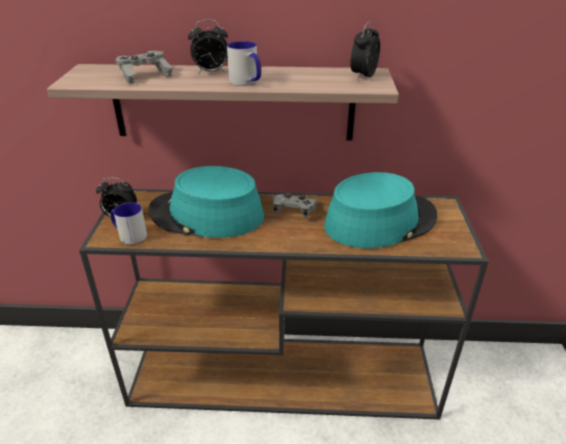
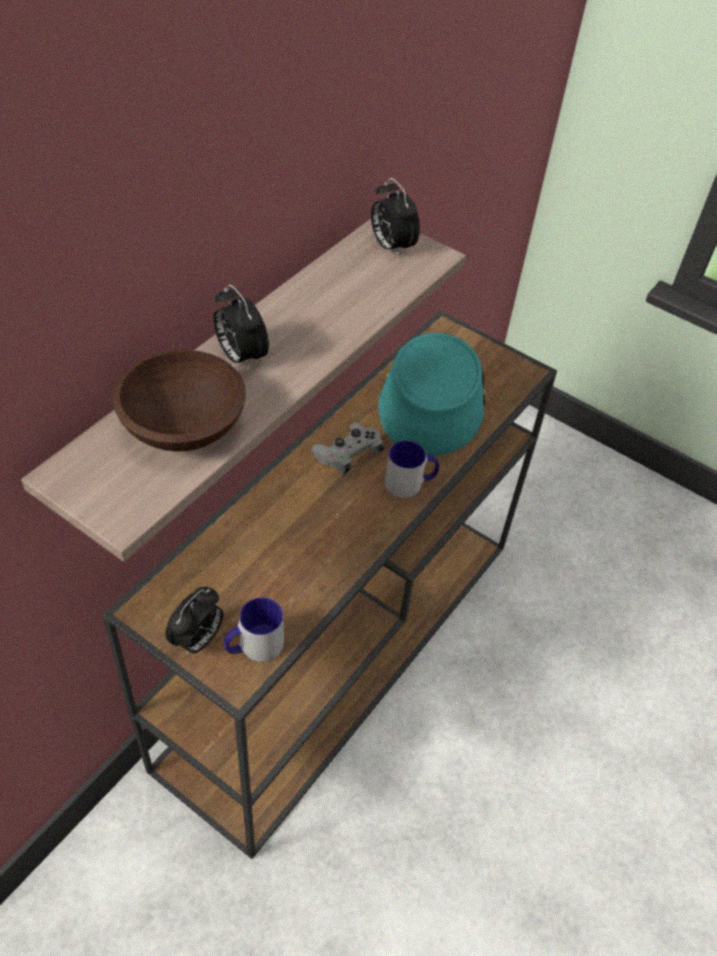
camera: 60 degrees left, 15 degrees up
grey game controller [116,51,173,84] -> brown bowl [113,350,246,452]
turquoise hat [148,166,264,238] -> none
alarm clock [188,19,228,74] -> alarm clock turned 120 degrees clockwise [213,284,269,371]
mug [227,41,261,86] -> mug moved to [385,440,439,498]

